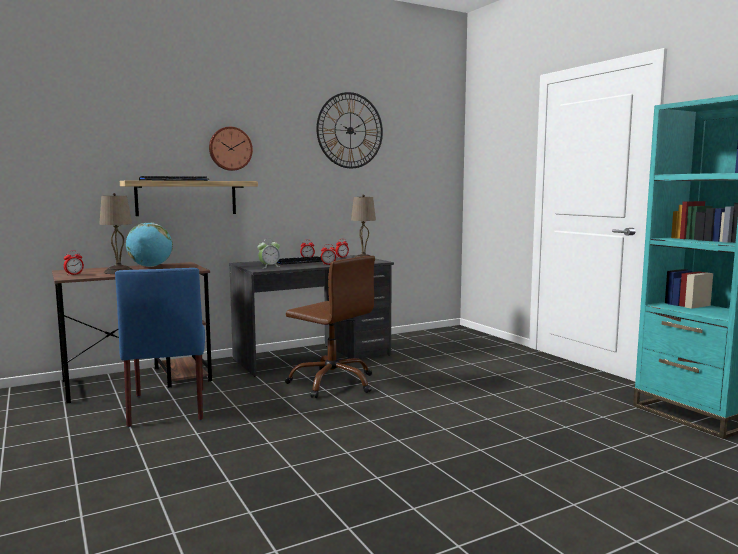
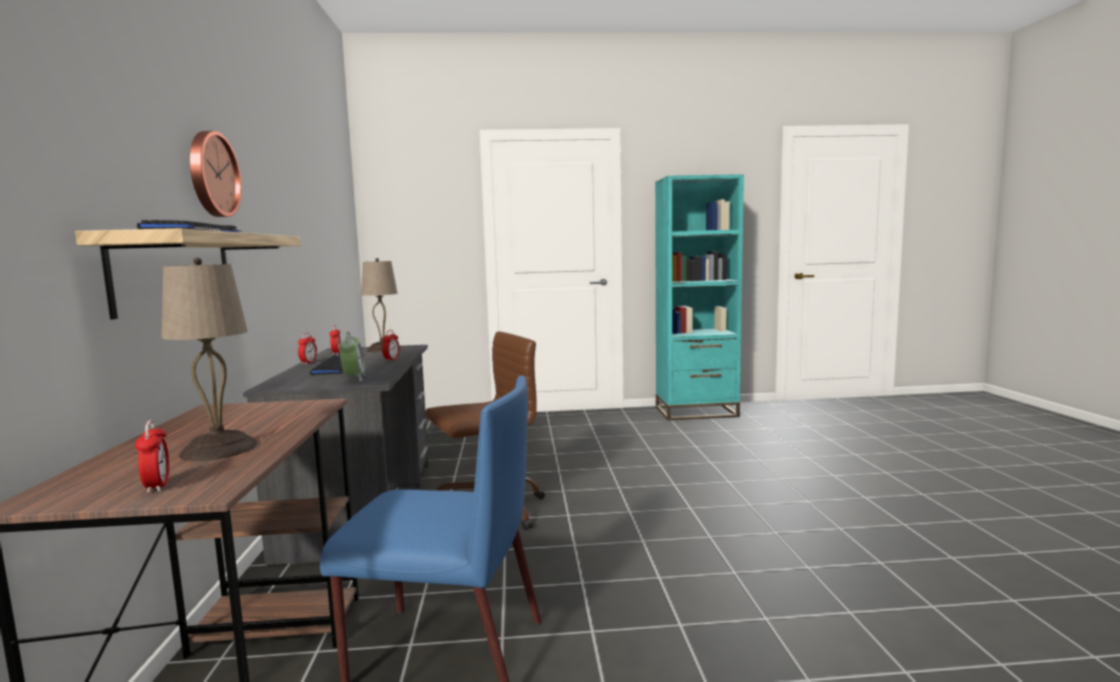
camera: 65 degrees left, 0 degrees up
globe [126,222,173,267] -> none
wall clock [316,92,383,168] -> none

